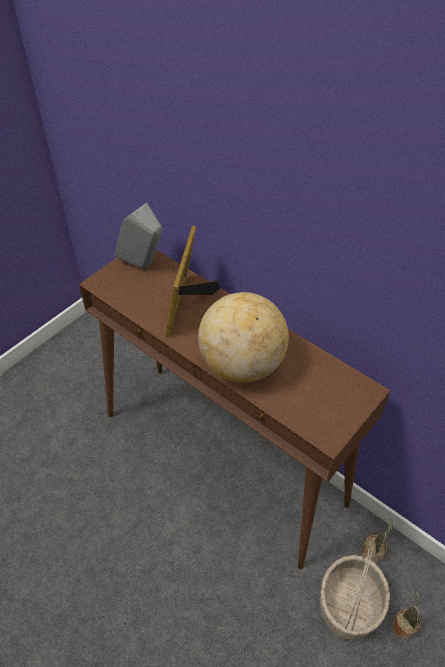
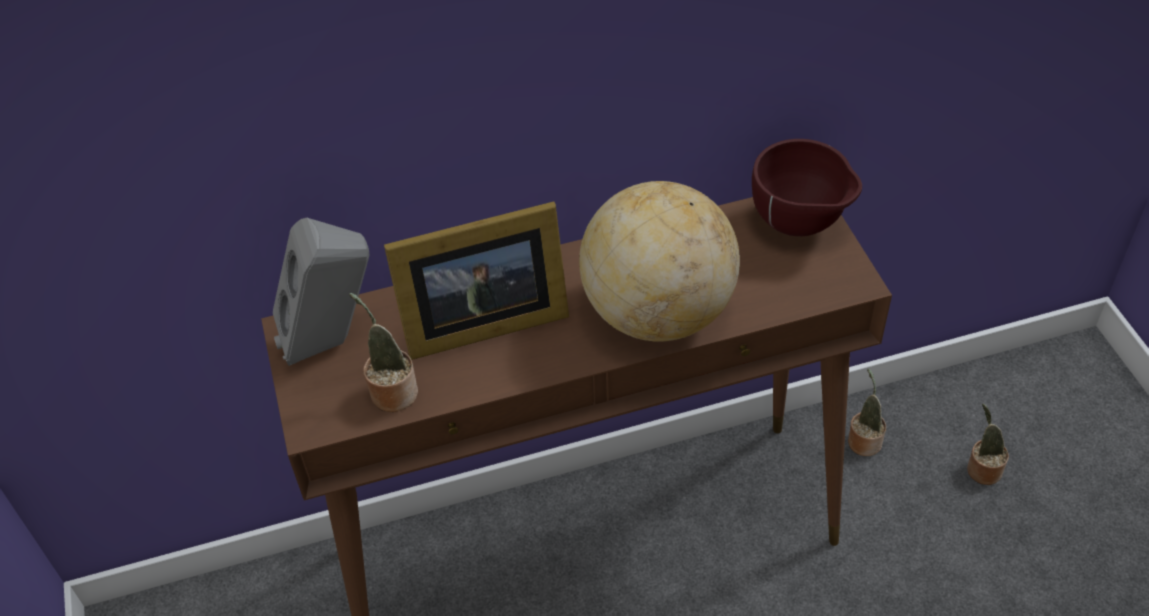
camera: 55 degrees left, 0 degrees up
picture frame [165,226,220,338] -> picture frame turned 60 degrees counterclockwise [384,201,569,360]
basket [320,548,390,640] -> none
none -> potted plant [349,293,418,412]
none -> brown bowl [752,139,862,236]

